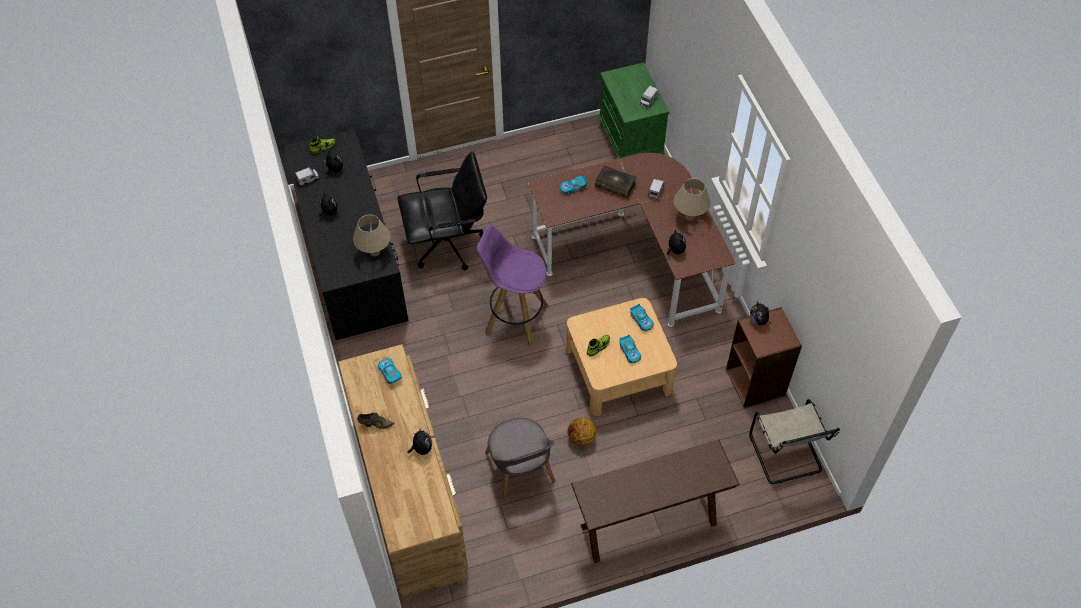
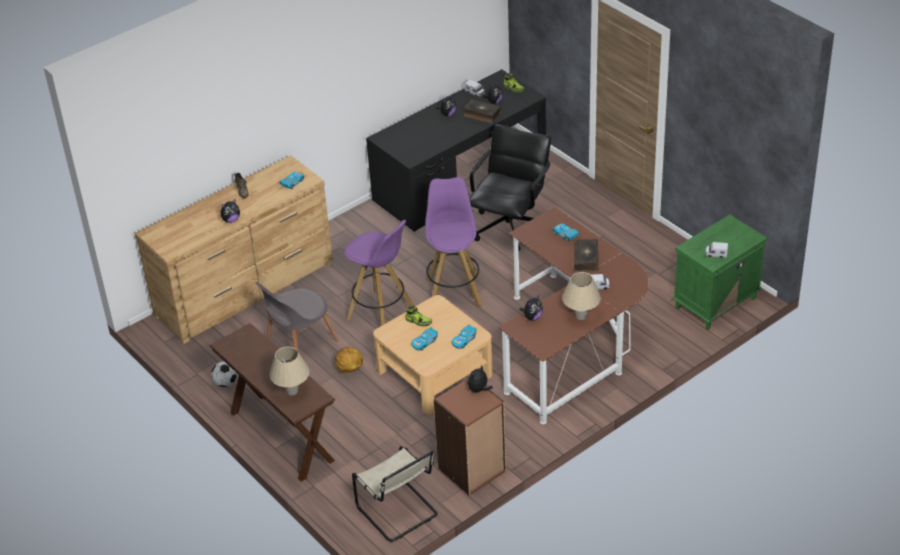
camera: 70 degrees right, 15 degrees down
beige table lamp [353,214,391,256] -> beige table lamp moved to [269,347,310,395]
black office chair [398,151,487,270] -> black office chair turned 120 degrees counterclockwise [469,124,551,251]
beige chair [749,399,840,484] -> beige chair turned 90 degrees counterclockwise [352,446,437,542]
none -> football [211,361,237,387]
none -> purple stool [344,220,414,326]
none -> book [463,99,501,123]

